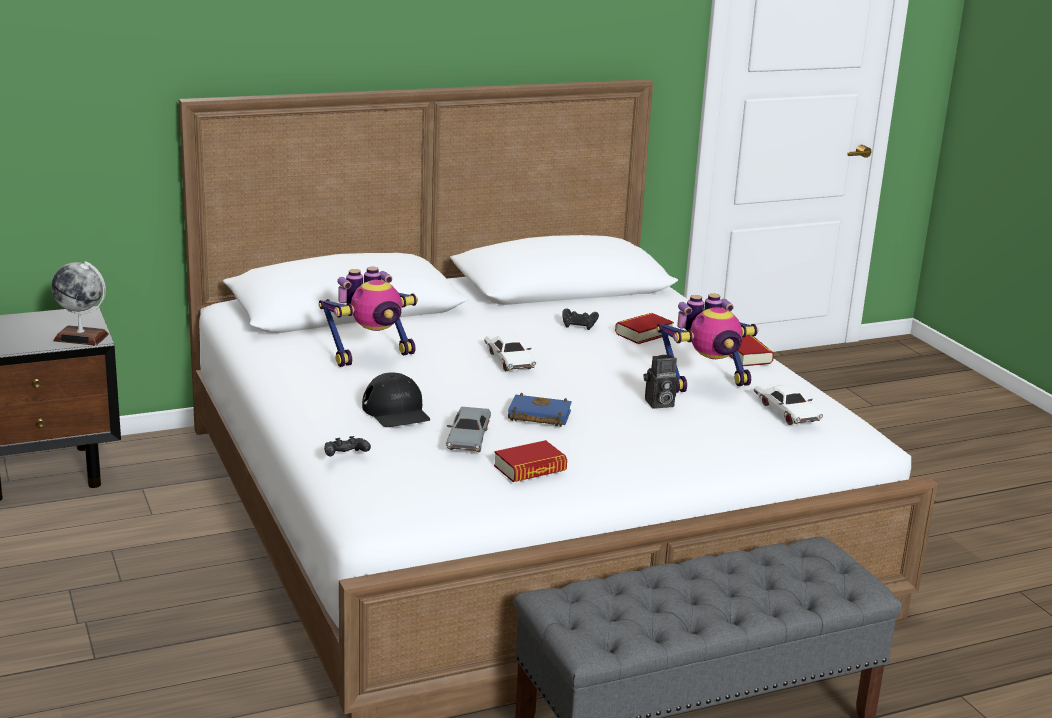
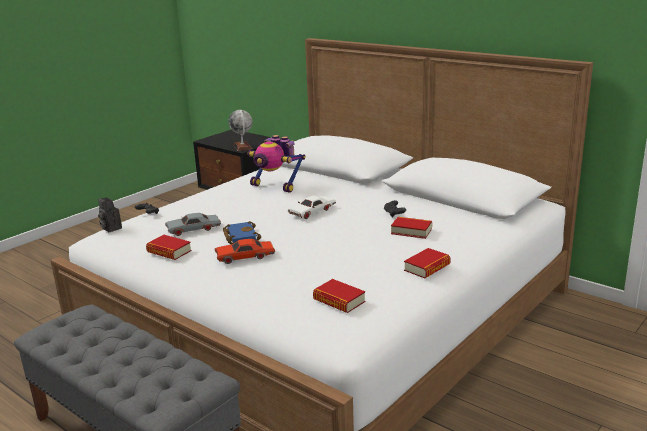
camera: 65 degrees right, 0 degrees up
black cap [362,373,430,427] -> none
camera [644,355,678,409] -> camera moved to [98,198,122,232]
toy robot [657,294,759,393] -> none
white toy car [754,383,823,425] -> book [313,279,365,313]
none -> red toy car [215,239,275,264]

